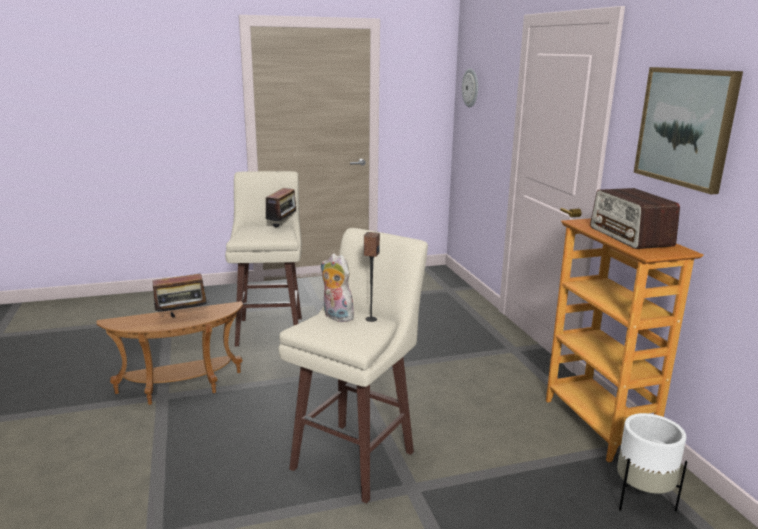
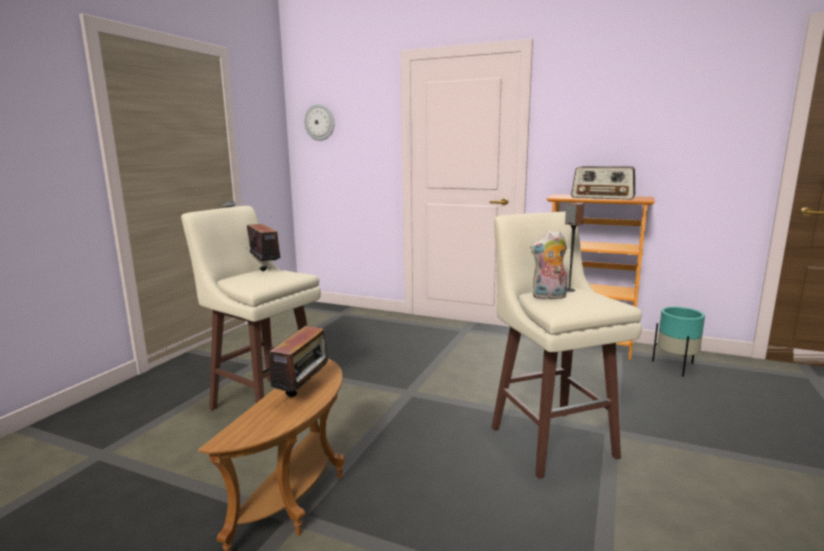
camera: 50 degrees left, 5 degrees down
white planter [617,413,687,512] -> turquoise planter [652,307,705,377]
picture [634,67,743,194] -> none

